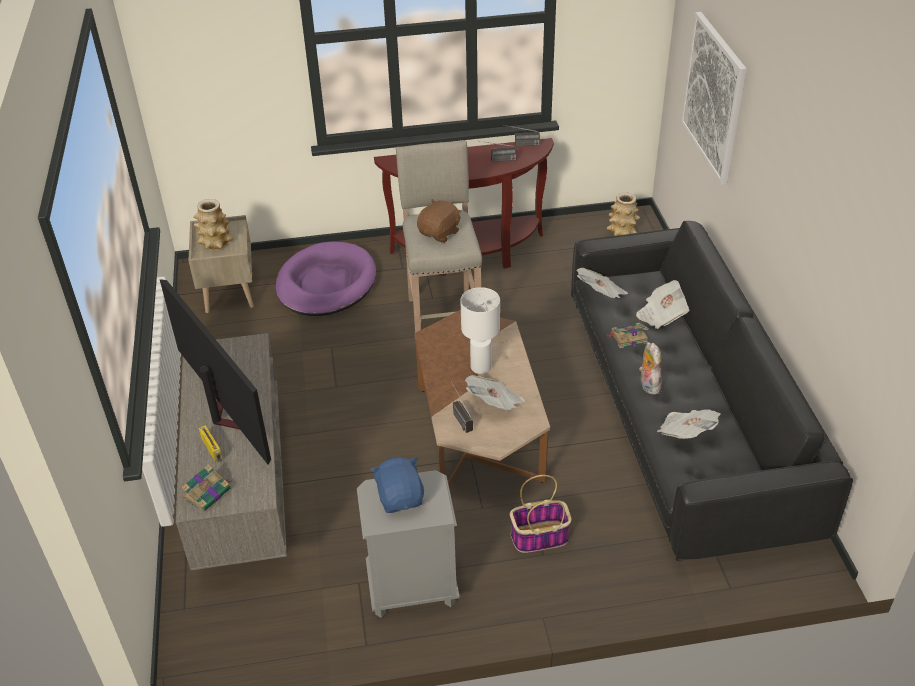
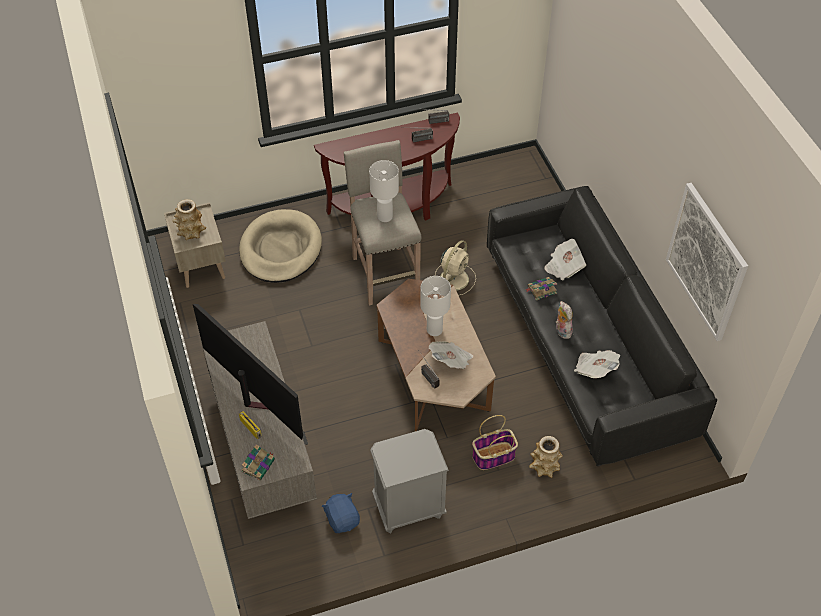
camera: 10 degrees left, 10 degrees up
purple dog bed [276,241,376,316] -> beige dog bed [239,209,322,283]
blue plush toy [371,457,424,513] -> blue plush toy moved to [322,493,360,533]
brown plush toy [417,199,461,243] -> white table lamp [369,160,399,222]
newspaper [577,268,628,299] -> none
vase [607,192,640,236] -> vase moved to [529,436,563,478]
picture [681,12,747,185] -> picture moved to [666,183,748,341]
none -> beige fan [435,240,476,296]

